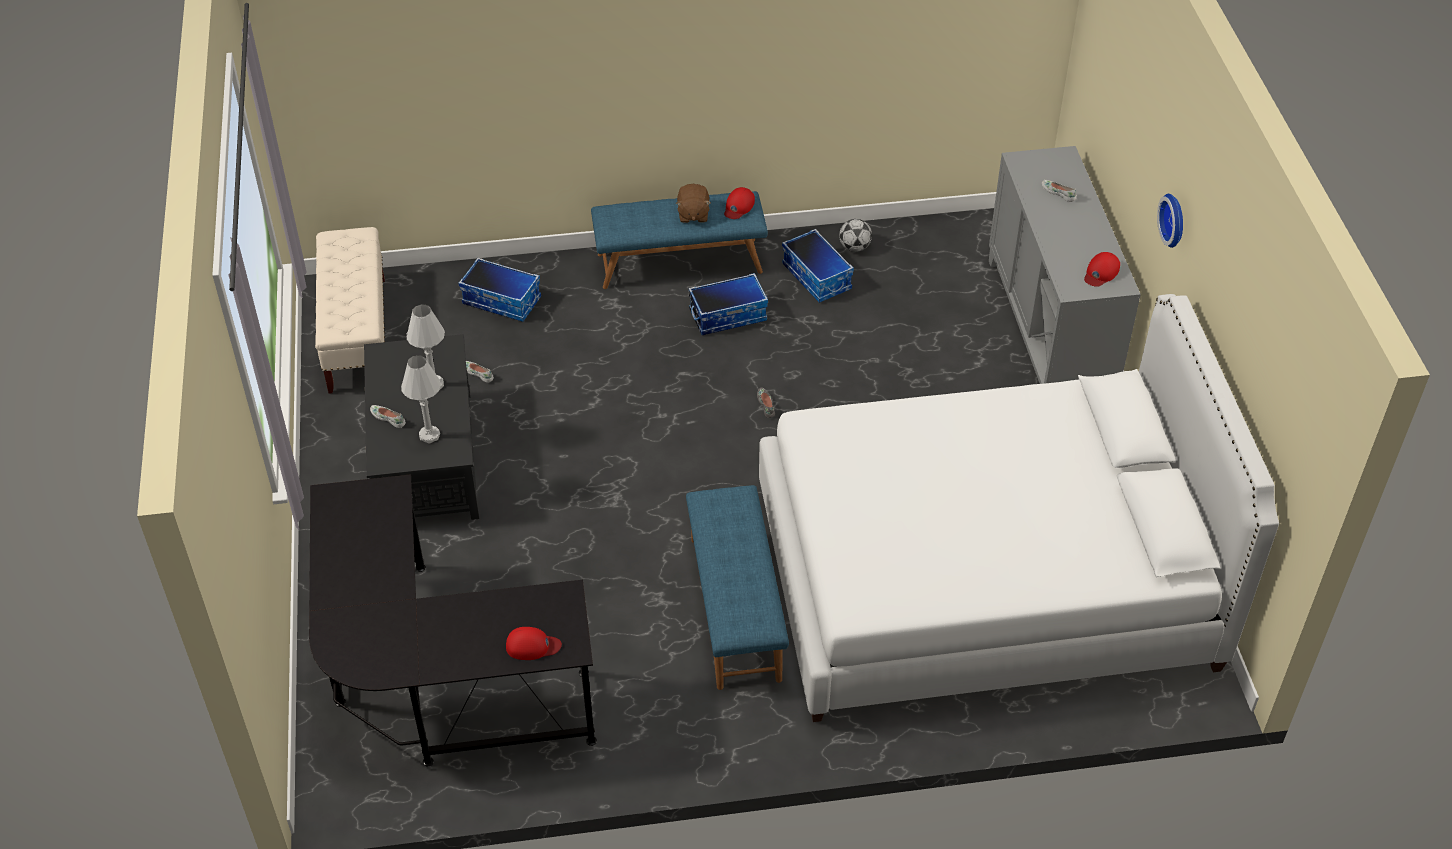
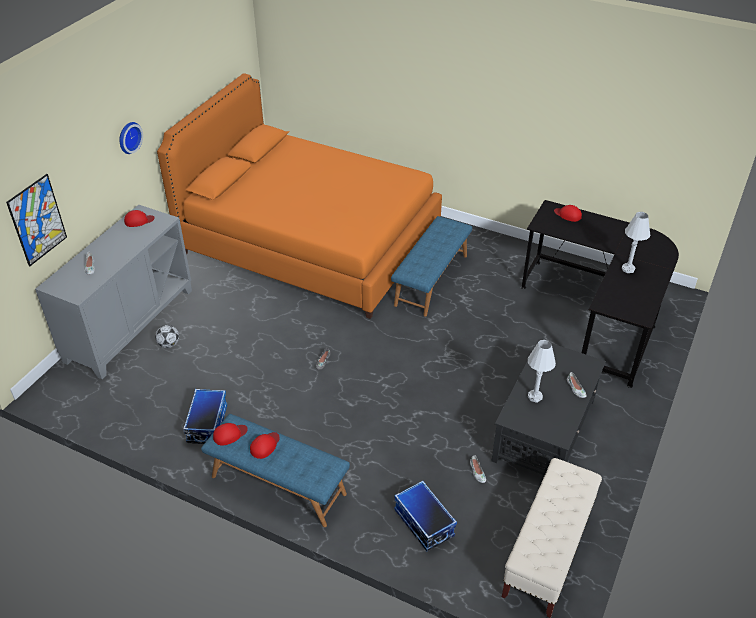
camera: 145 degrees left, 5 degrees down
white table lamp [401,355,441,444] -> white table lamp moved to [622,212,651,273]
brown plush toy [676,184,711,223] -> red cap [250,432,280,459]
storage box [688,273,768,335] -> none
white bed [759,294,1279,722] -> orange bed [157,73,442,319]
football [839,219,872,252] -> football moved to [155,325,179,348]
none -> picture [6,174,67,266]

